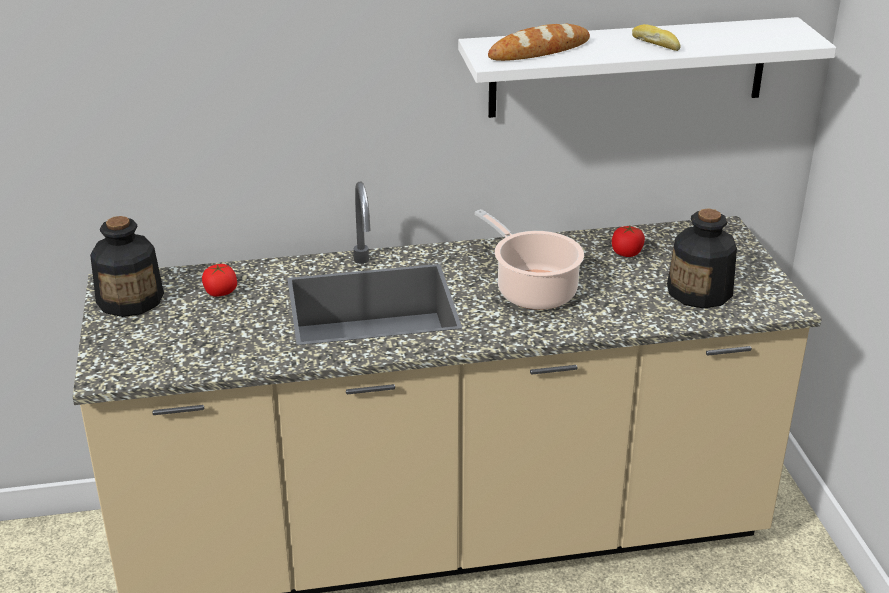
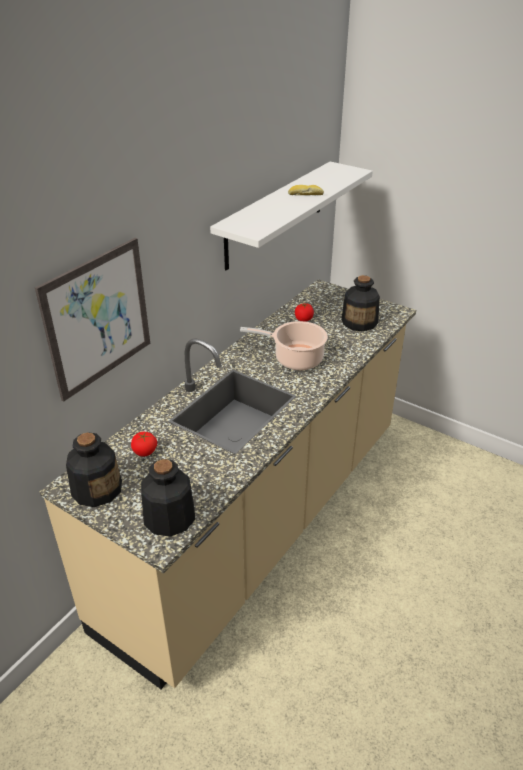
camera: 45 degrees left, 5 degrees up
bread [488,24,590,61] -> none
none -> picture [35,238,150,401]
none -> bottle [141,459,195,537]

